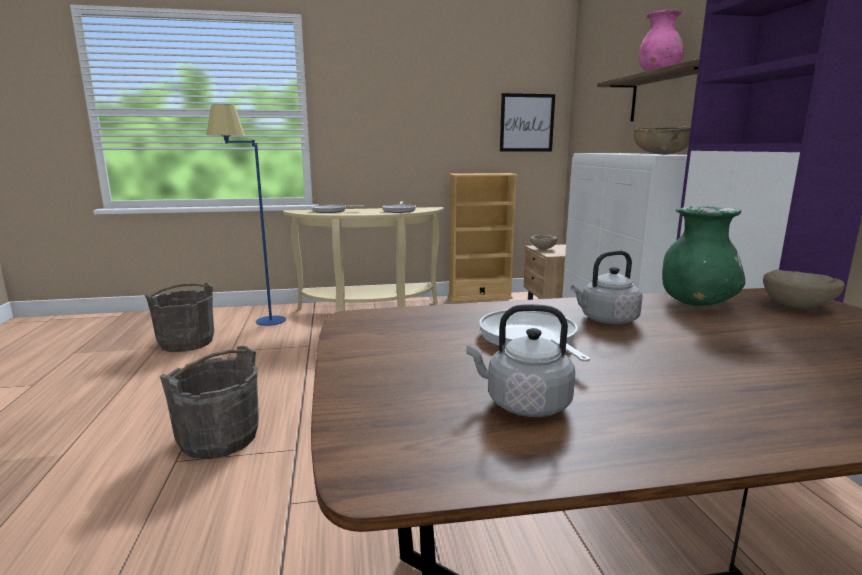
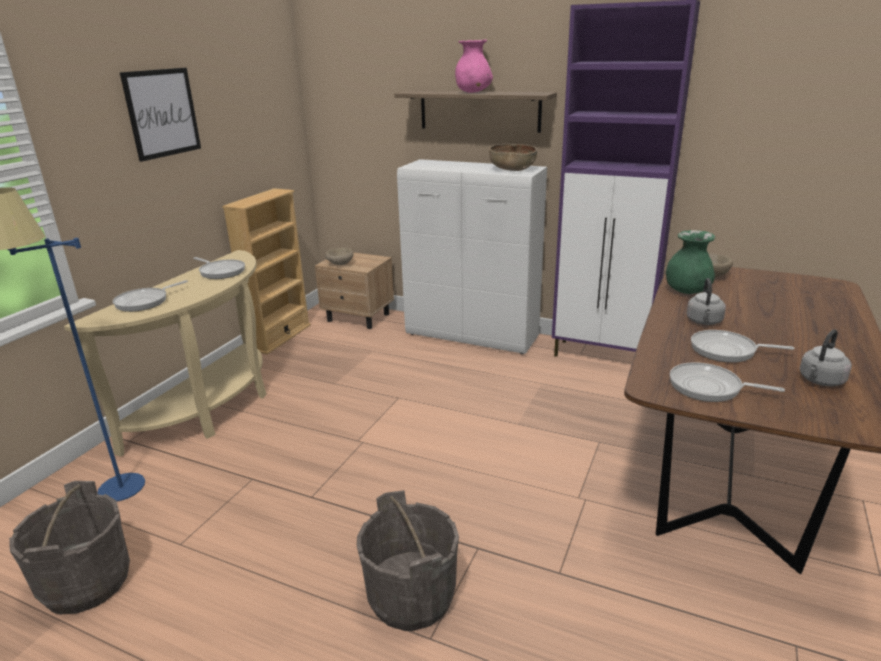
camera: 55 degrees left, 10 degrees up
picture [500,93,555,151] -> picture moved to [120,68,201,162]
none -> frying pan [670,362,785,402]

